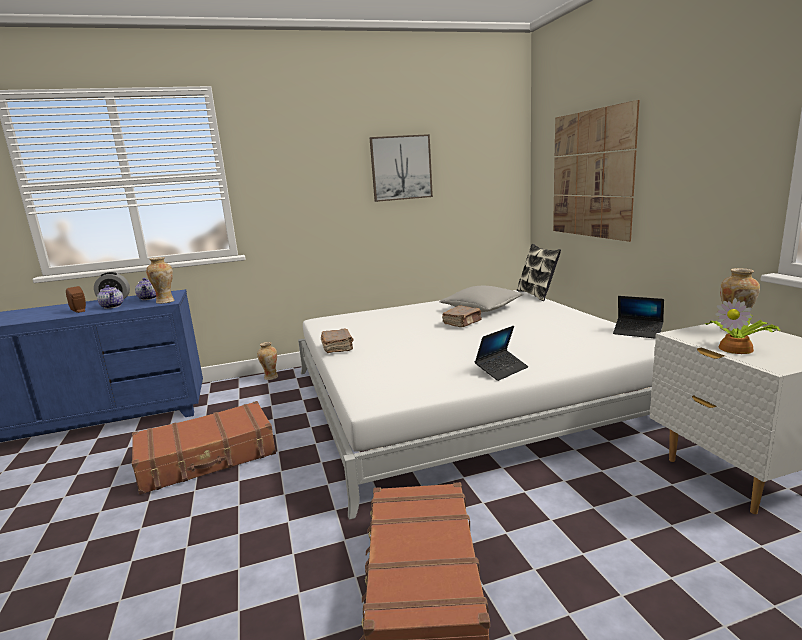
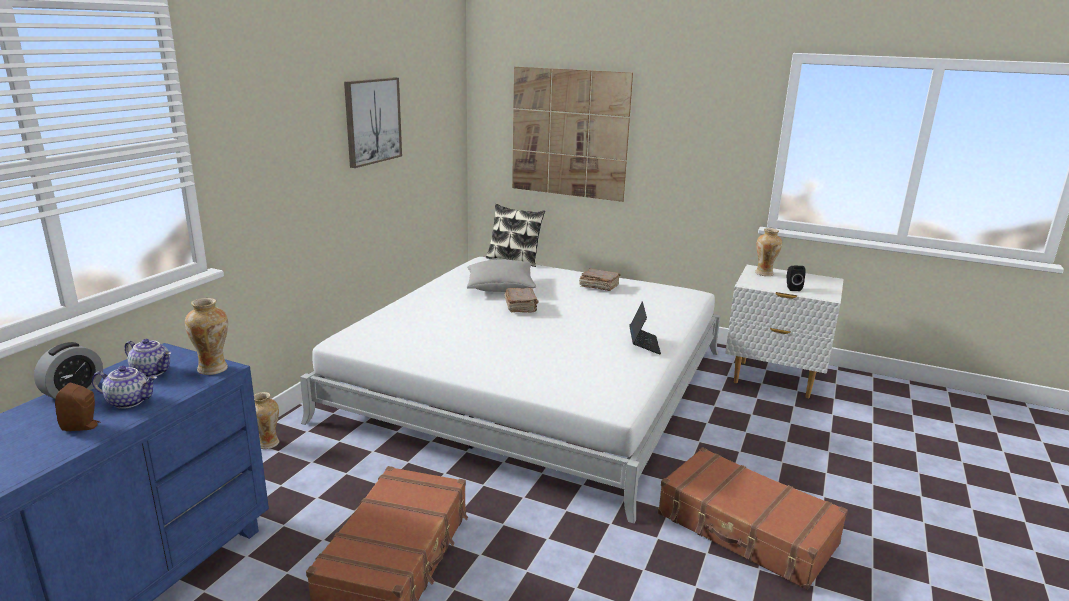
camera: 50 degrees left, 5 degrees up
brown book [321,328,354,353] -> brown book moved to [579,268,620,291]
laptop [613,296,664,339] -> none
potted plant [705,298,780,354] -> black speaker [787,266,806,291]

